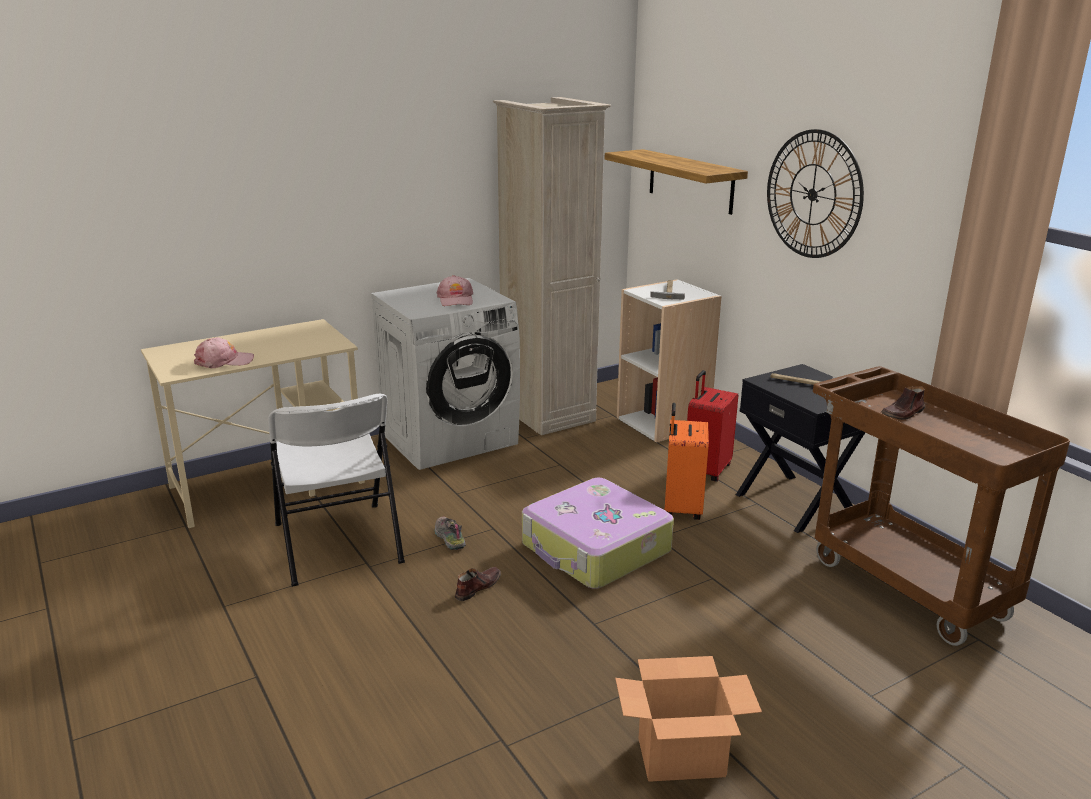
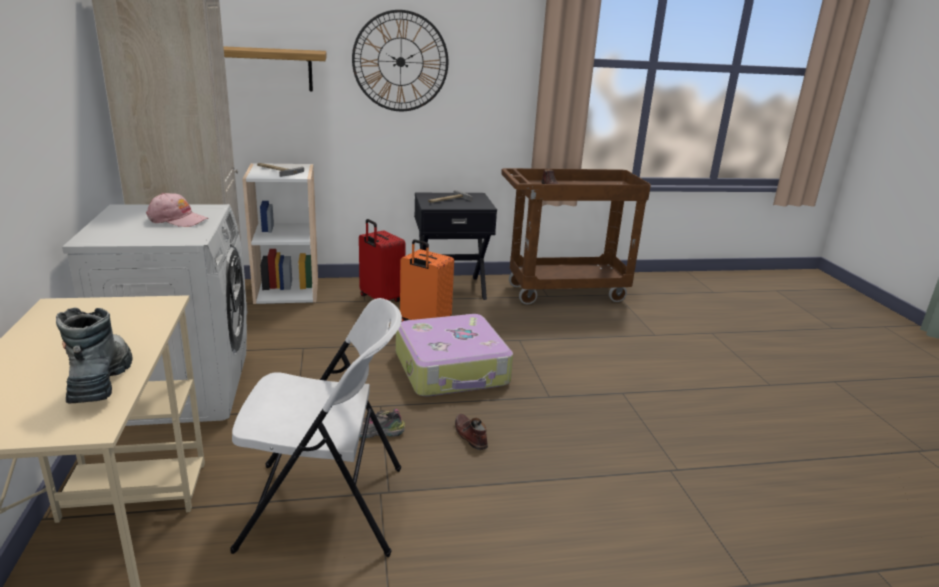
camera: 70 degrees left, 0 degrees up
pink cap [194,337,254,368] -> boot [56,307,133,404]
cardboard box [615,656,762,782] -> none

